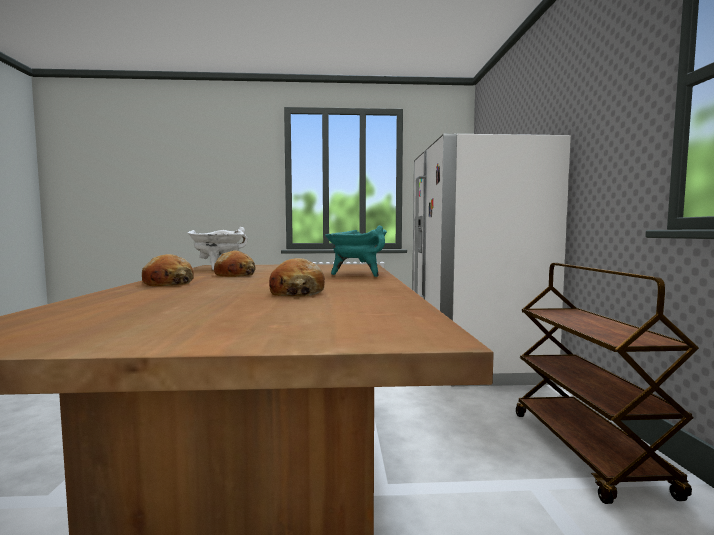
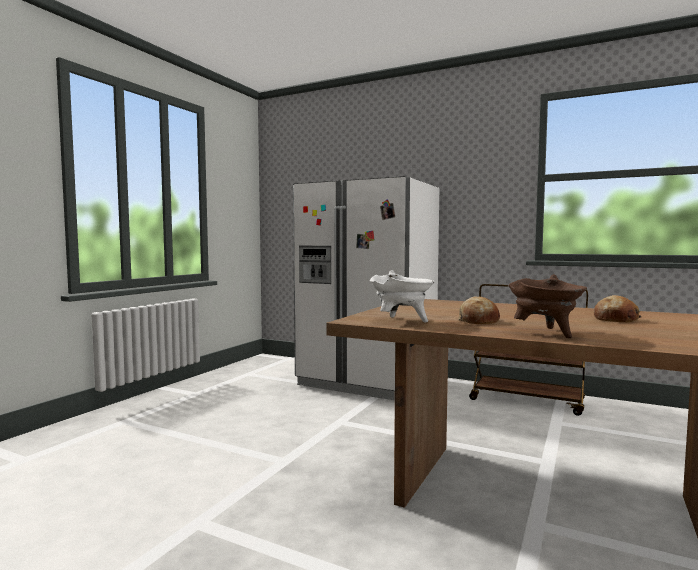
camera: 60 degrees left, 0 degrees up
bread [142,254,194,286] -> brown cooking pot [508,274,587,338]
turquoise cooking pot [325,225,387,277] -> none

